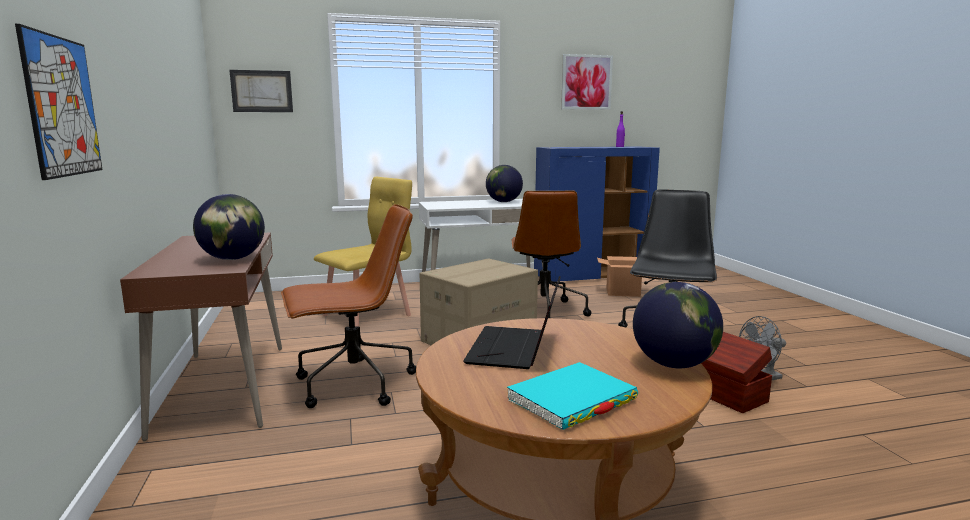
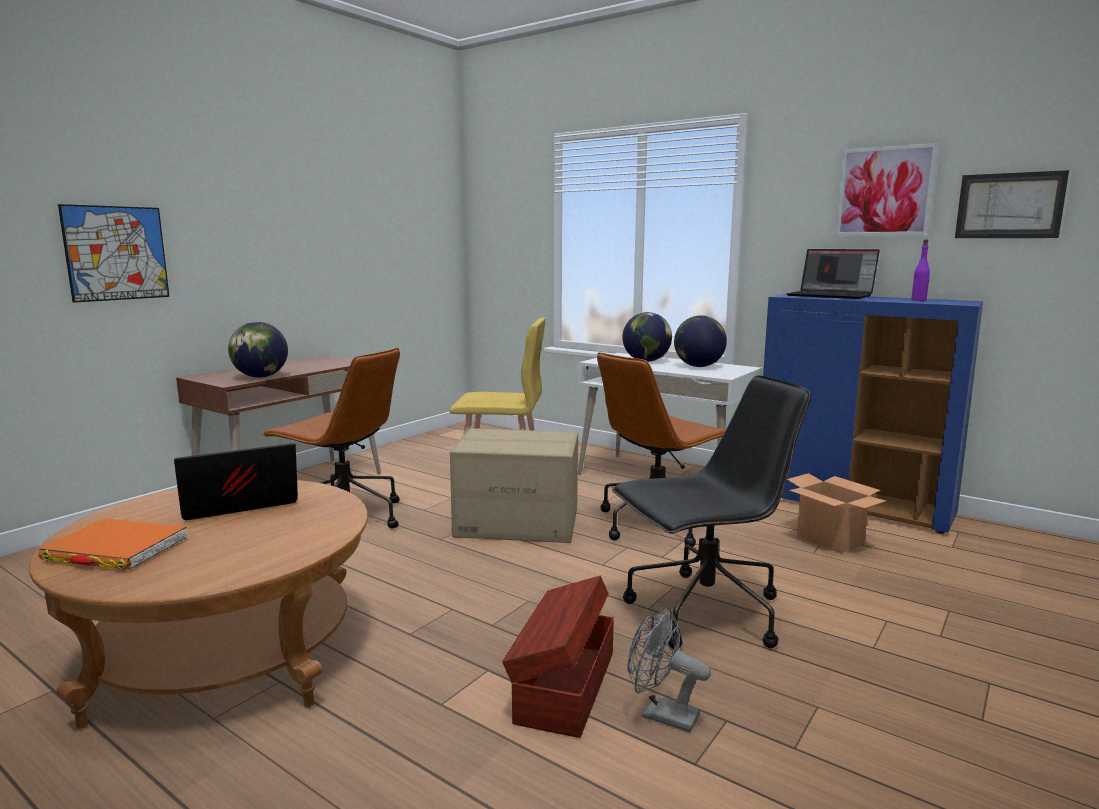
camera: 50 degrees right, 0 degrees up
picture [229,70,293,112] -> picture moved to [955,170,1069,238]
turquoise book [507,362,638,430] -> orange book [38,518,187,570]
globe [633,282,723,368] -> globe moved to [622,312,672,362]
none -> laptop [786,249,880,299]

